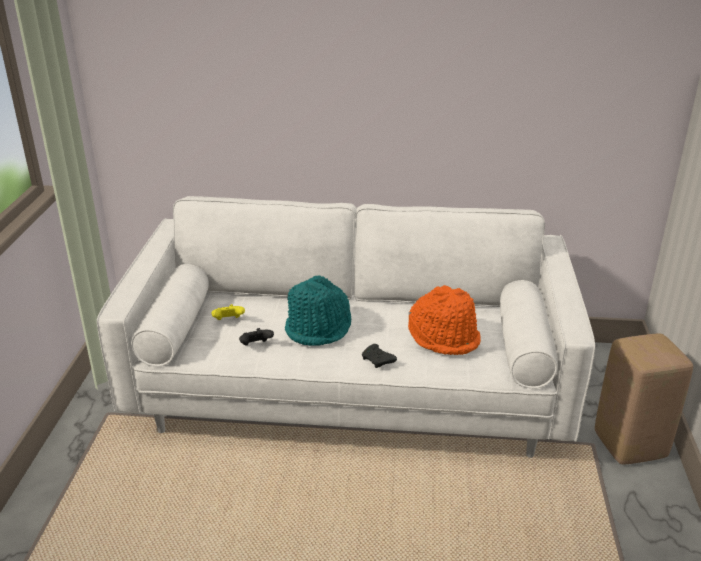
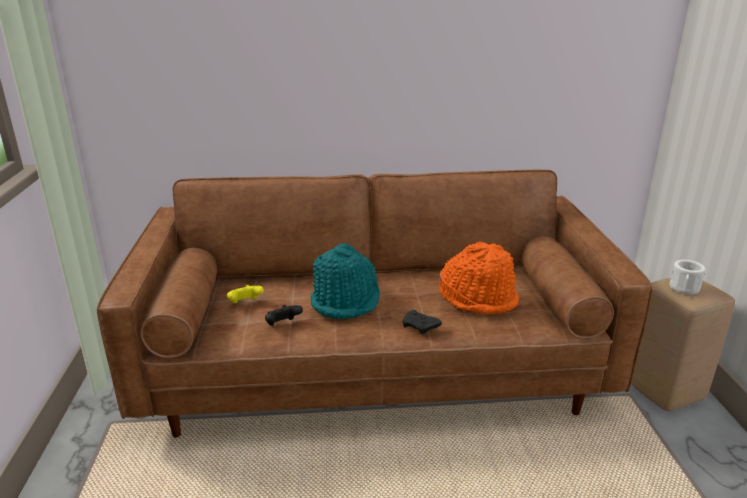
camera: 10 degrees left, 5 degrees down
white sofa [97,196,595,458] -> brown sofa [97,169,652,437]
none -> white mug [669,260,706,295]

